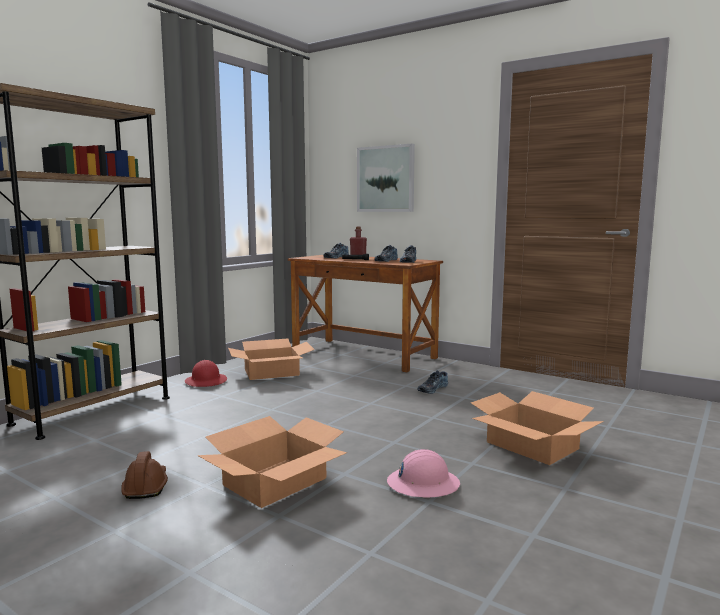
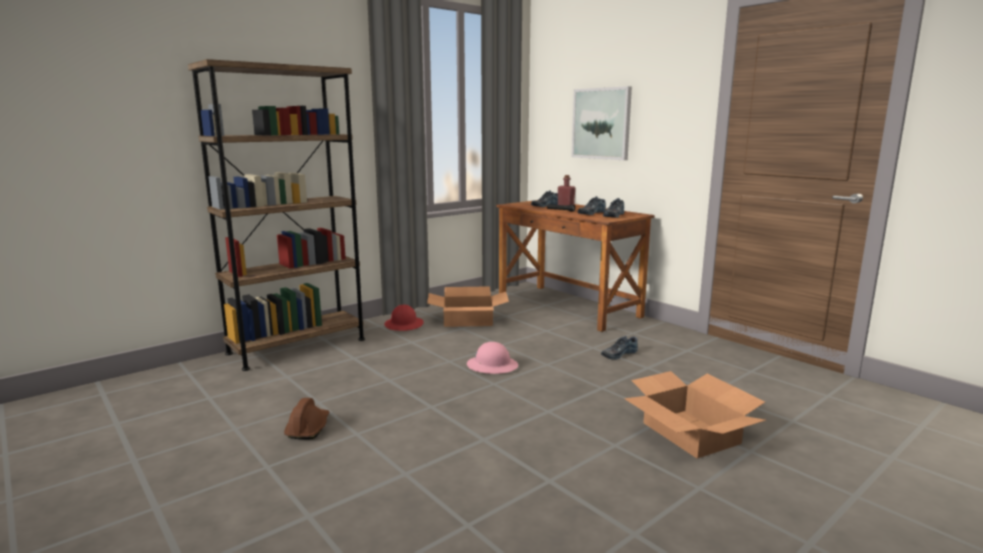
camera: 15 degrees right, 5 degrees up
cardboard box [197,416,347,508] -> none
pink hard hat [387,449,460,498] -> pink hard hat moved to [467,342,518,374]

